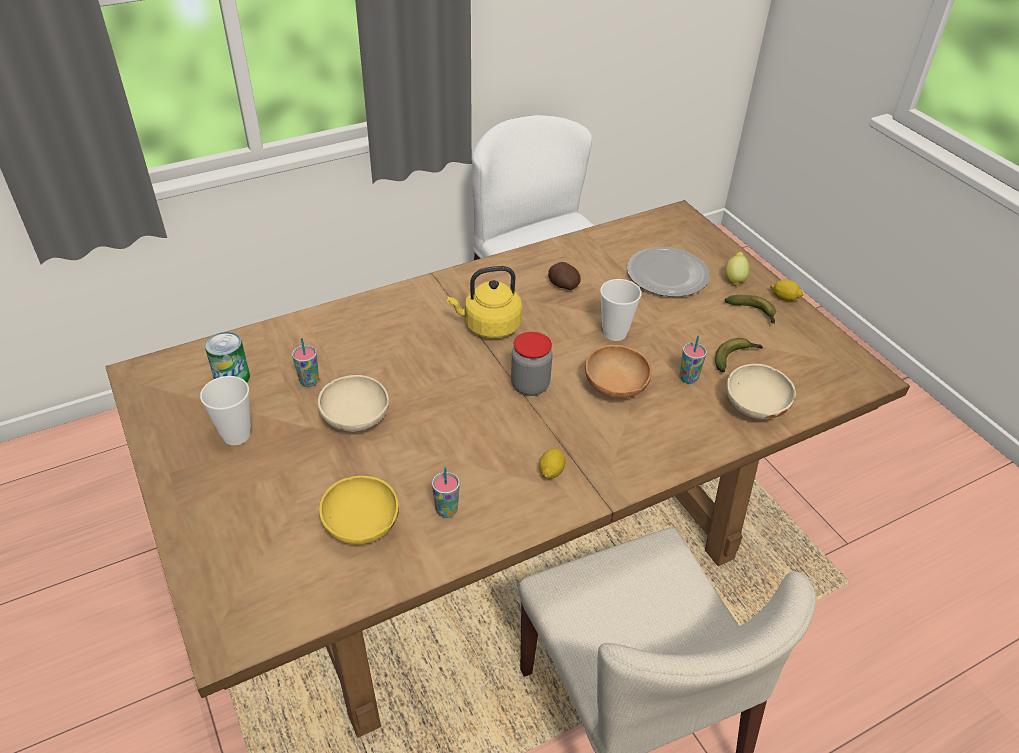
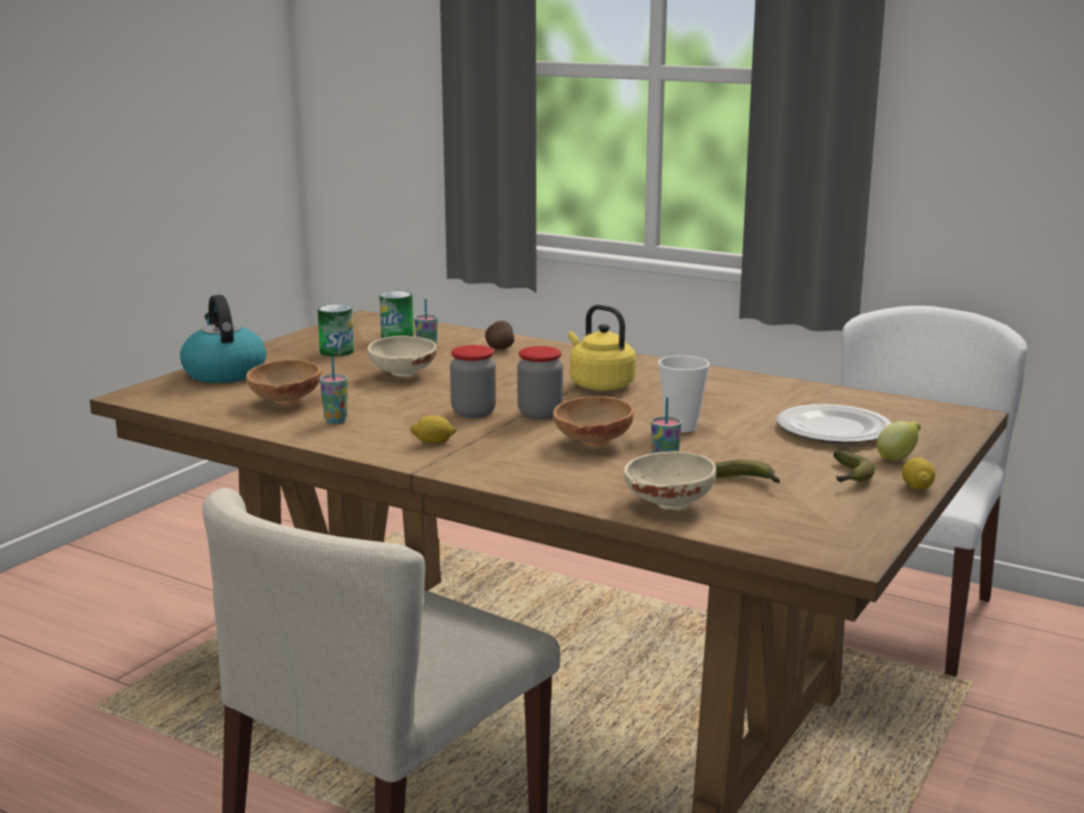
camera: 60 degrees right, 25 degrees down
cup [200,376,251,445] -> can [317,304,354,357]
yellow bowl [319,476,399,545] -> brown bowl [246,360,321,405]
potato [548,262,581,290] -> potato moved to [485,321,514,349]
none -> kettle [180,295,266,383]
none -> jar [450,345,496,418]

